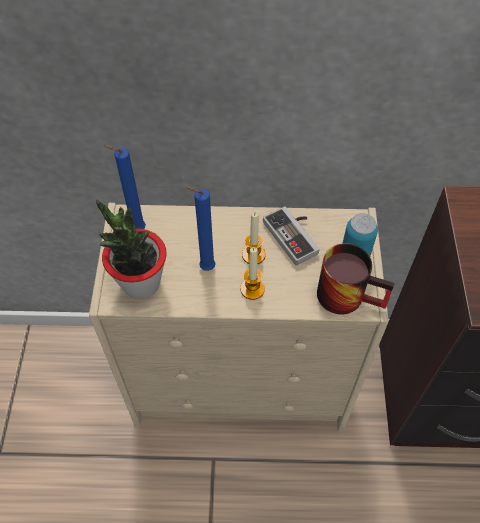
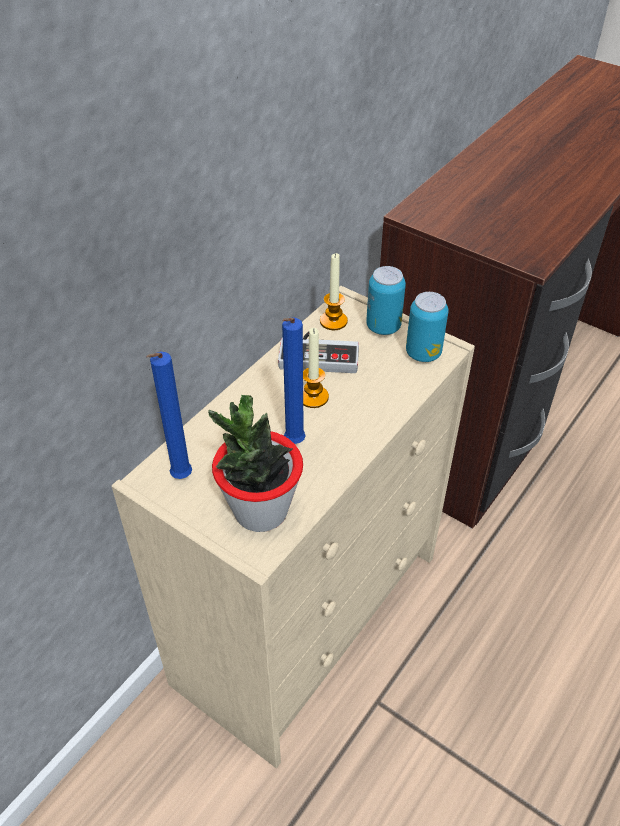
camera: 55 degrees left, 10 degrees down
candle [240,247,265,300] -> candle moved to [320,253,348,330]
mug [317,243,395,314] -> can [406,292,449,362]

